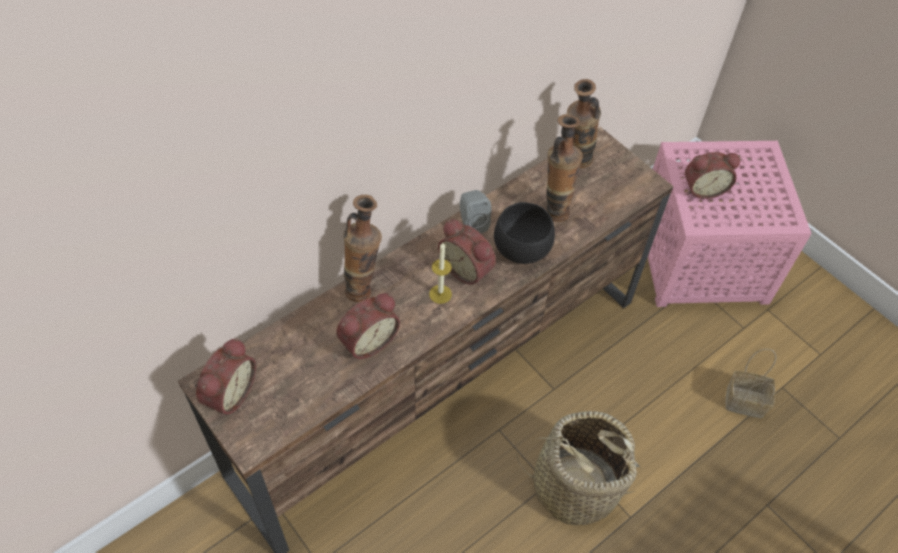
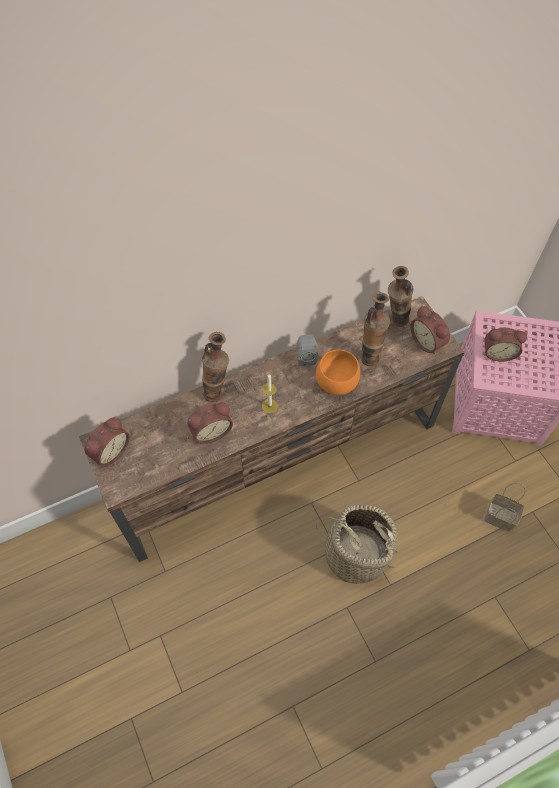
camera: 15 degrees right, 5 degrees up
alarm clock [438,219,496,286] -> alarm clock moved to [410,306,450,355]
black bowl [494,202,555,264] -> orange bowl [316,349,360,395]

